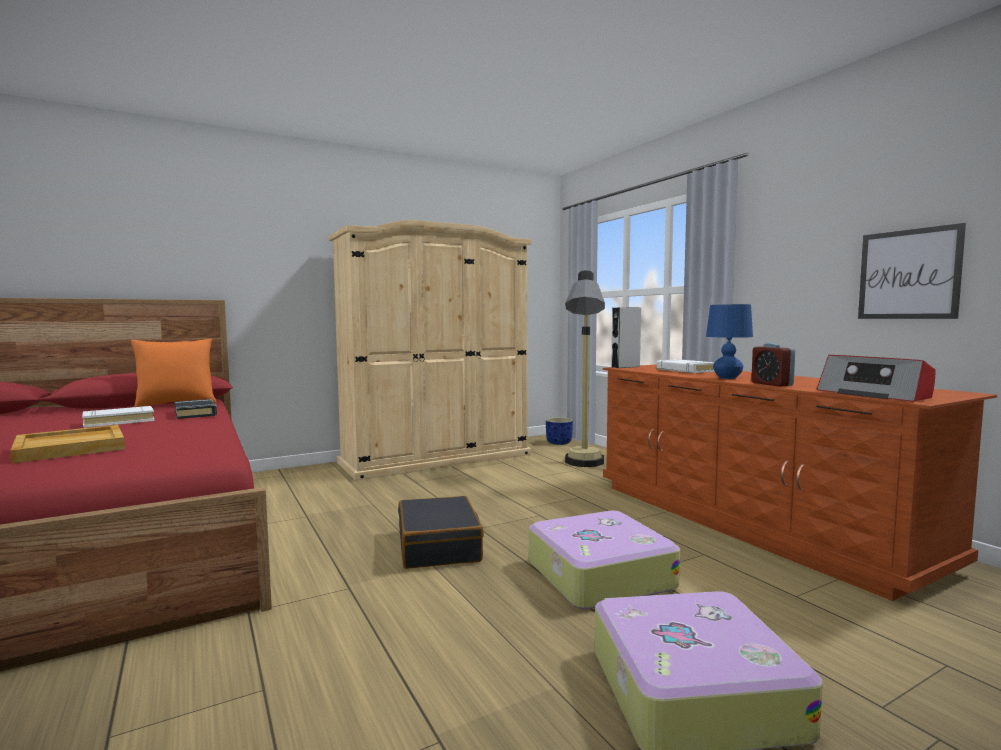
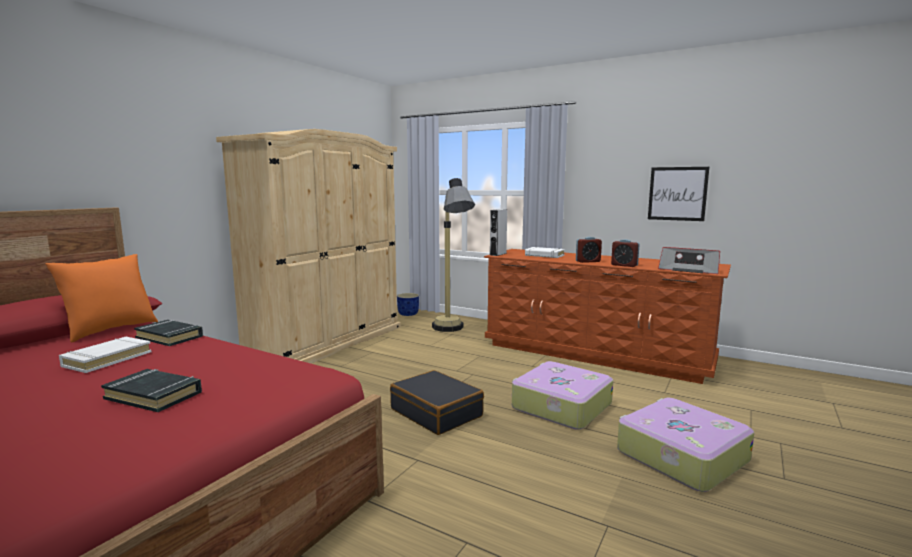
camera: 30 degrees left, 5 degrees up
beige tray [10,425,125,463] -> black book [101,369,202,412]
blue table lamp [706,304,753,379] -> alarm clock [576,237,602,263]

